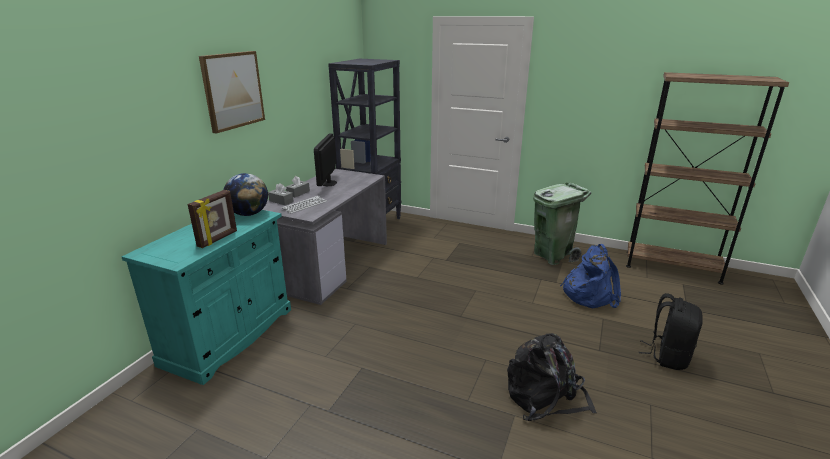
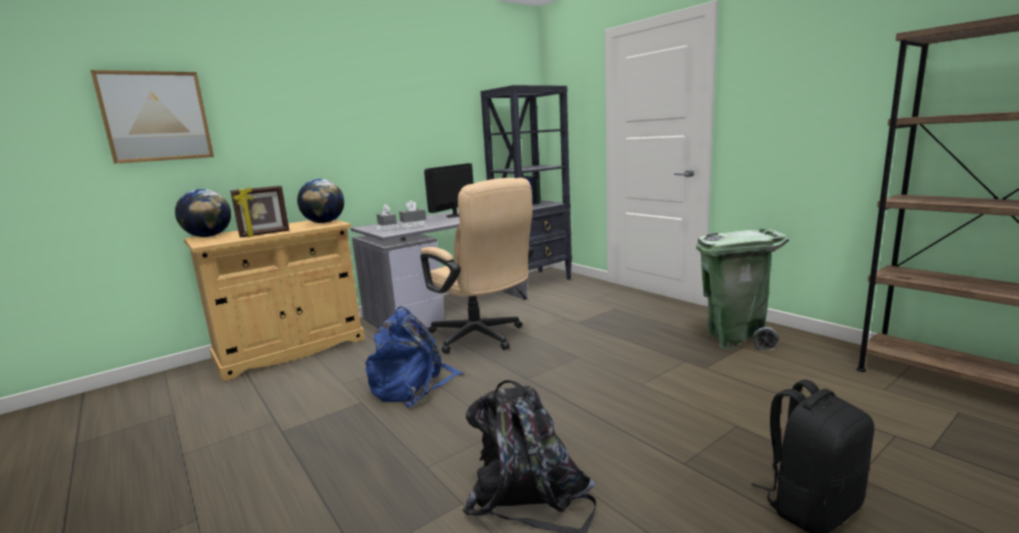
camera: 30 degrees right, 10 degrees down
turquoise cabinet [122,210,291,385] -> beige cabinet [184,219,365,381]
picture [199,51,265,134] -> picture moved to [90,70,214,164]
blue backpack [560,244,621,308] -> blue backpack moved to [365,306,464,408]
none -> globe [175,189,231,237]
none -> beige office chair [420,178,533,354]

